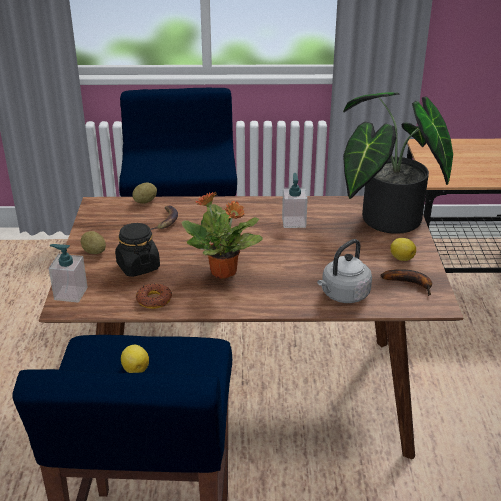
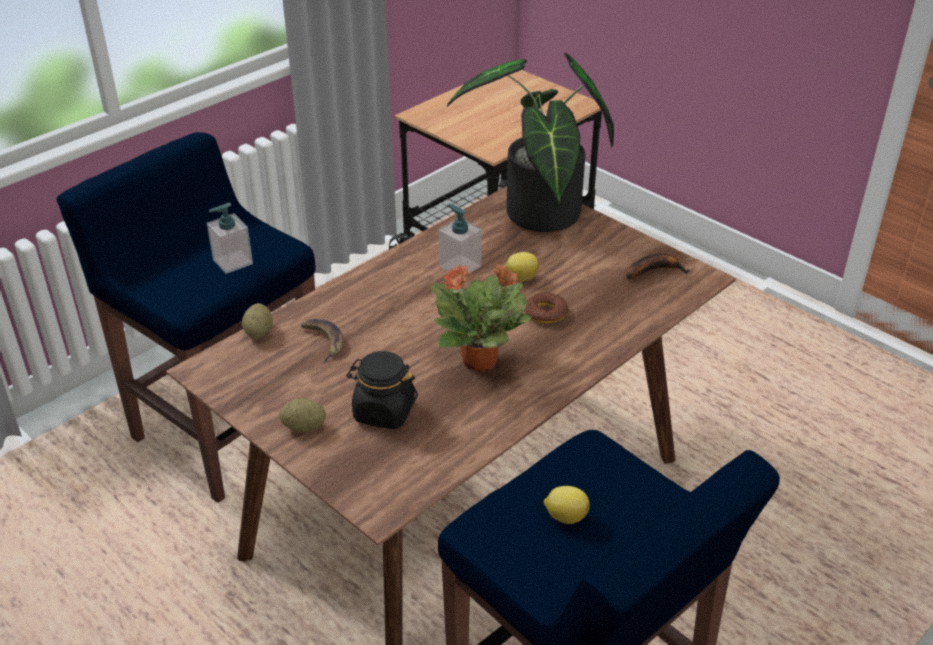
camera: 45 degrees left, 5 degrees up
soap dispenser [49,244,88,303] -> soap dispenser moved to [207,203,253,274]
donut [136,283,172,309] -> donut moved to [525,292,569,324]
grey kettle [317,239,372,303] -> none
lemon [391,238,416,261] -> lemon moved to [505,252,539,281]

